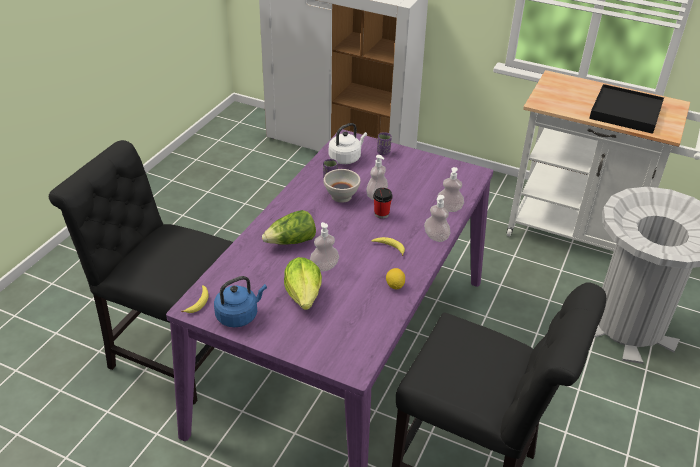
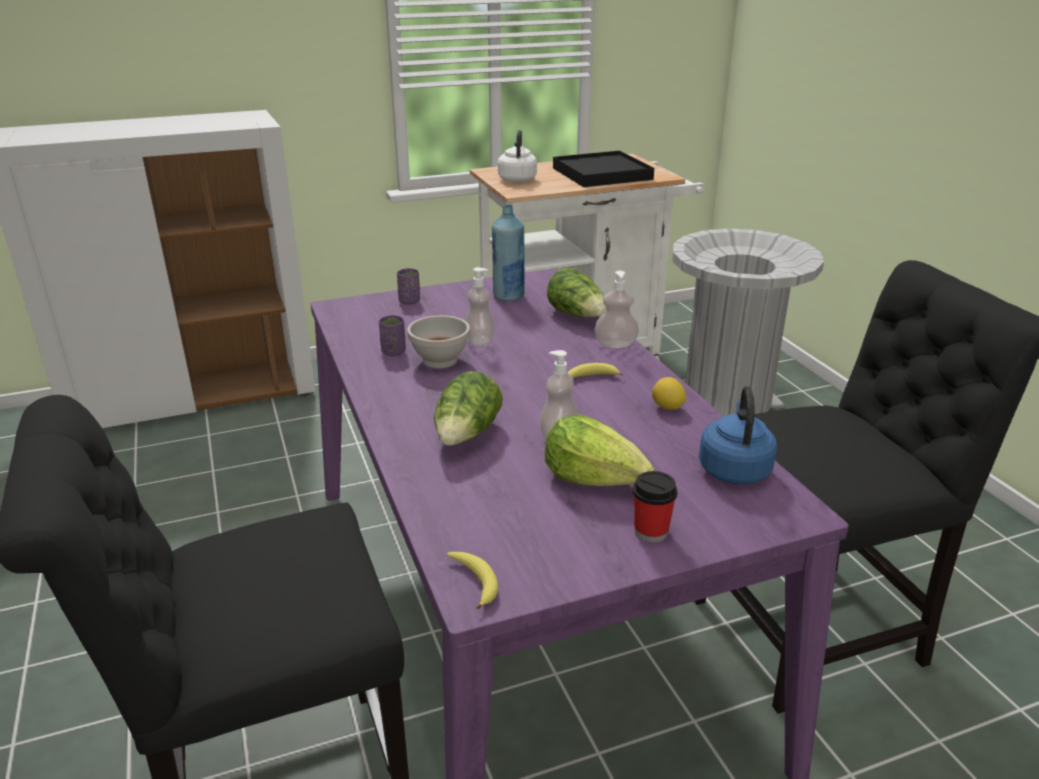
camera: 45 degrees left, 10 degrees down
blue kettle [214,276,267,327] -> blue kettle moved to [699,386,777,484]
white kettle [329,123,367,164] -> white kettle moved to [498,130,537,182]
cup [373,188,393,219] -> cup moved to [633,471,678,542]
soap dispenser [437,167,464,212] -> lettuce [547,267,606,317]
none -> blue bottle [492,204,525,301]

